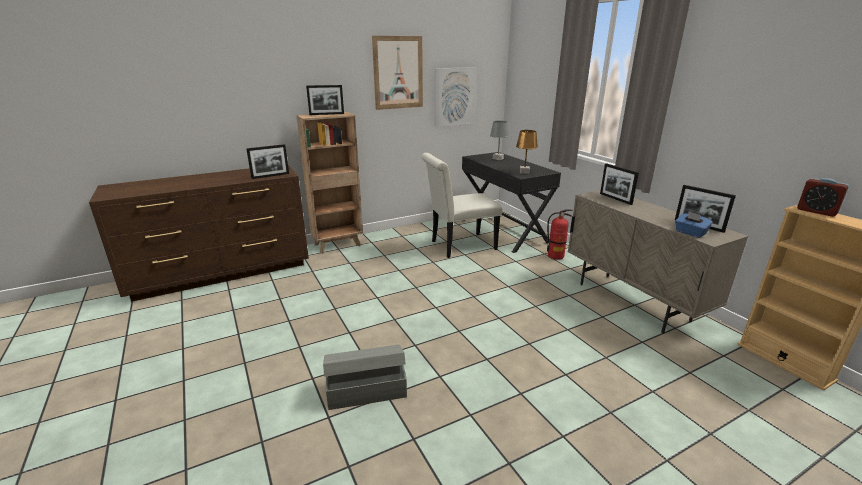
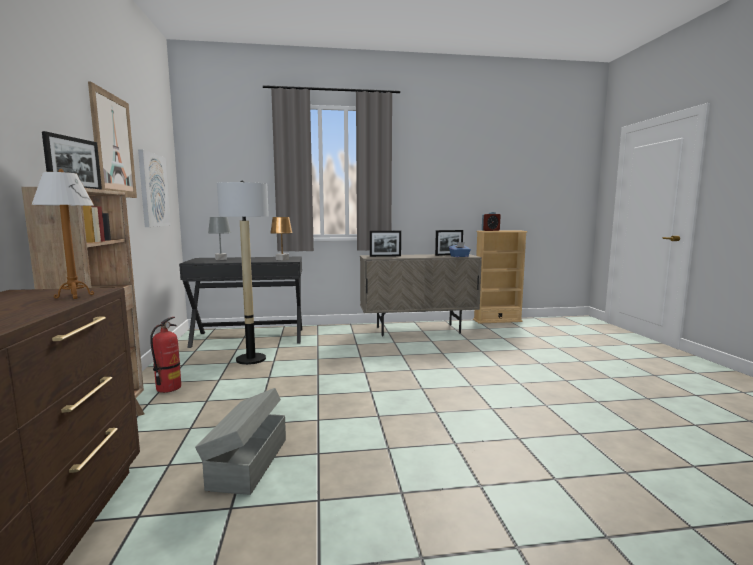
camera: 70 degrees left, 15 degrees down
picture frame [246,144,289,179] -> table lamp [31,169,94,299]
grey storage box [323,345,407,410] -> grey storage box moved to [195,388,286,495]
white chair [421,153,502,258] -> floor lamp [217,181,269,365]
fire extinguisher [546,209,573,260] -> fire extinguisher moved to [150,317,181,393]

